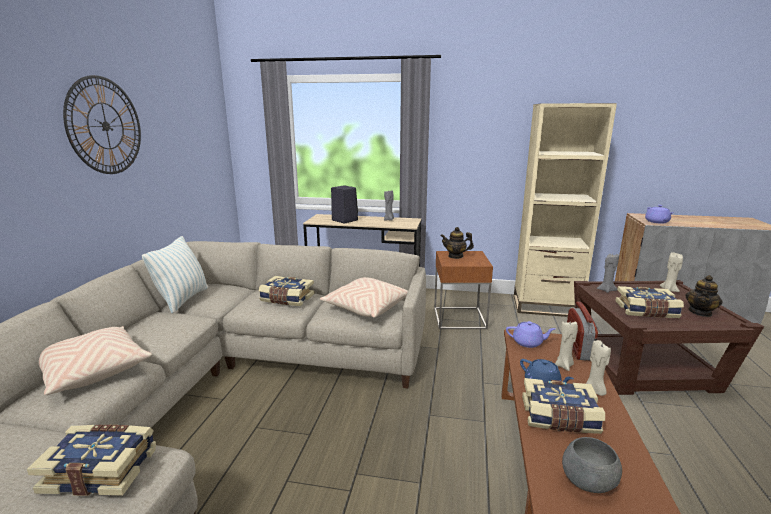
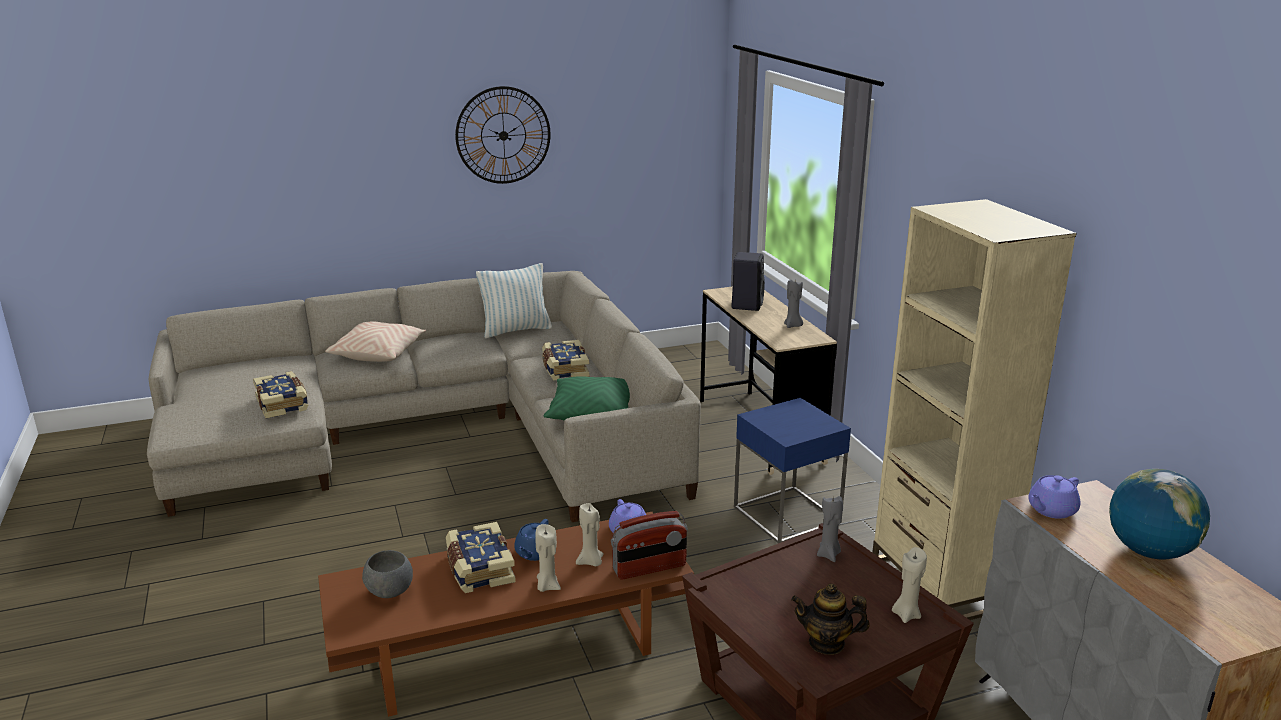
camera: 60 degrees right, 5 degrees up
beige pillow [320,277,408,318] -> green pillow [543,376,630,421]
brown side table [434,251,493,329] -> blue side table [734,398,851,543]
teapot [440,227,474,259] -> none
book [615,286,684,318] -> none
none -> globe [1109,469,1210,560]

